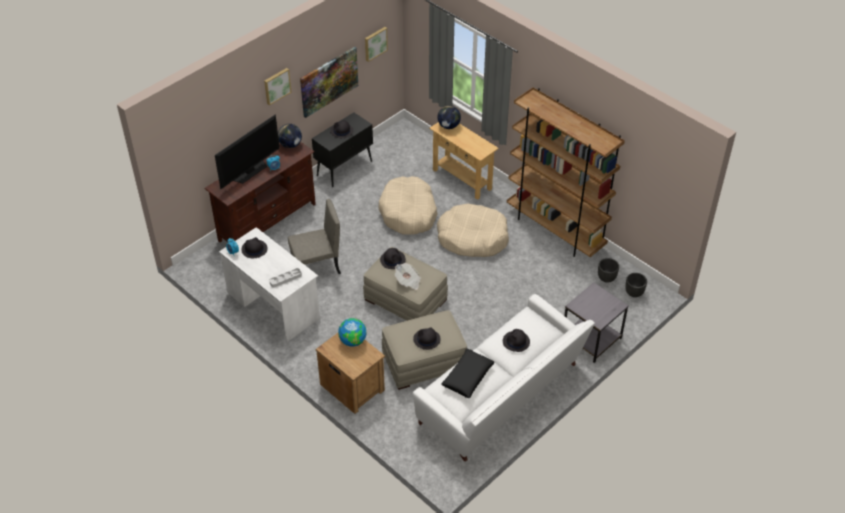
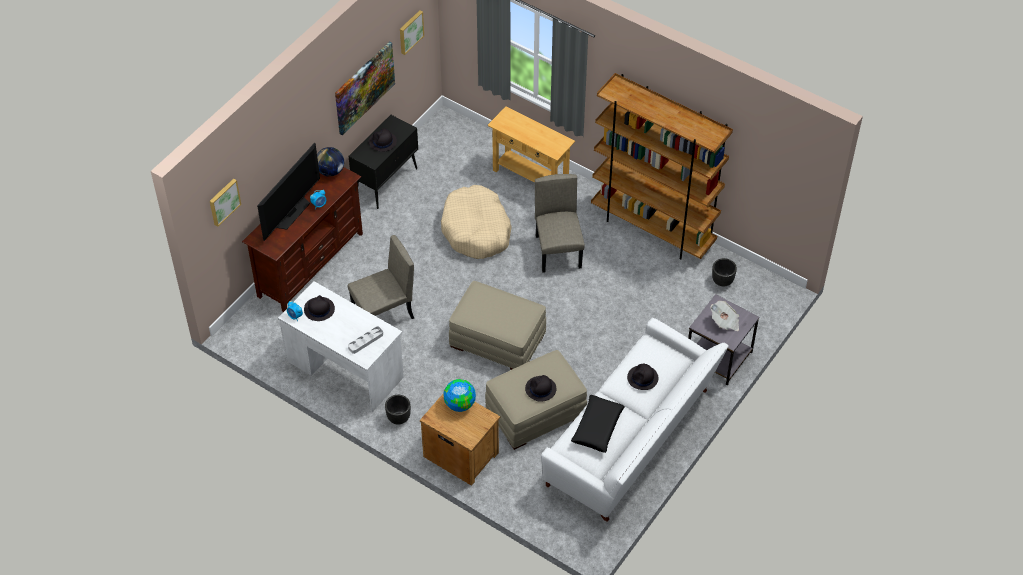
camera: 10 degrees left, 5 degrees up
picture [264,68,292,105] -> picture moved to [210,179,241,227]
black hat [380,248,406,269] -> none
newspaper [395,263,421,290] -> newspaper moved to [711,301,739,331]
globe [437,106,461,129] -> none
beige dog bed [437,203,509,257] -> beige chair [535,174,585,273]
black planter [625,273,647,297] -> black planter moved to [385,395,411,425]

